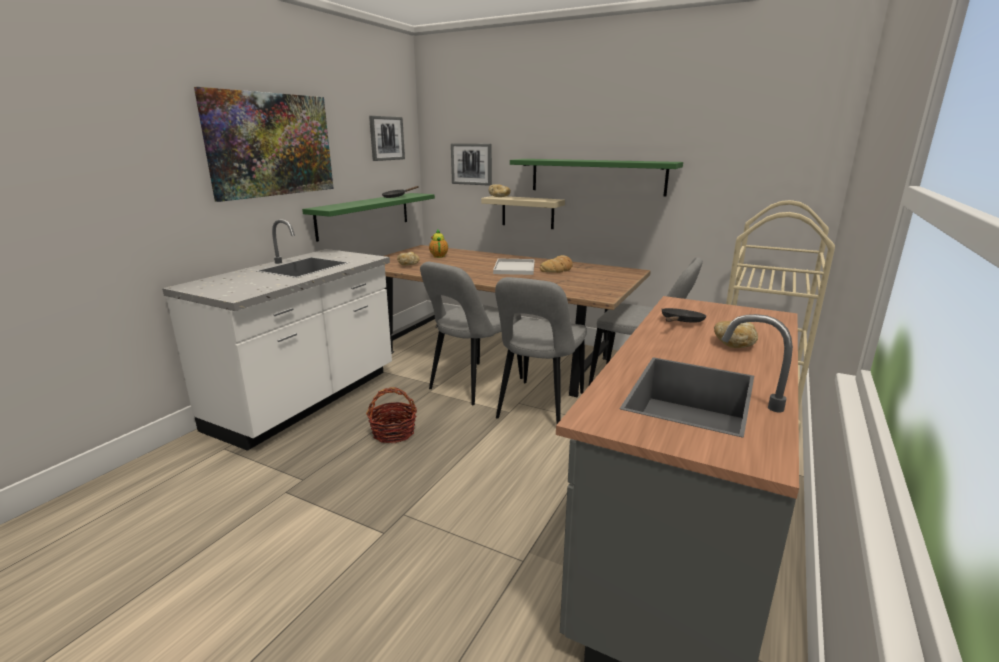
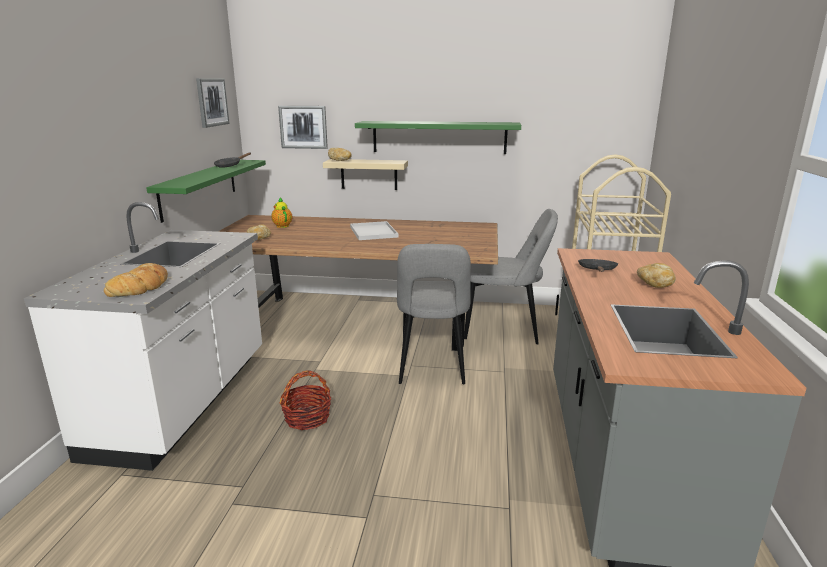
camera: 20 degrees left, 0 degrees up
picture [194,87,334,202] -> none
grey chair [420,262,523,405] -> none
bread [540,255,573,273] -> bread moved to [104,263,168,297]

